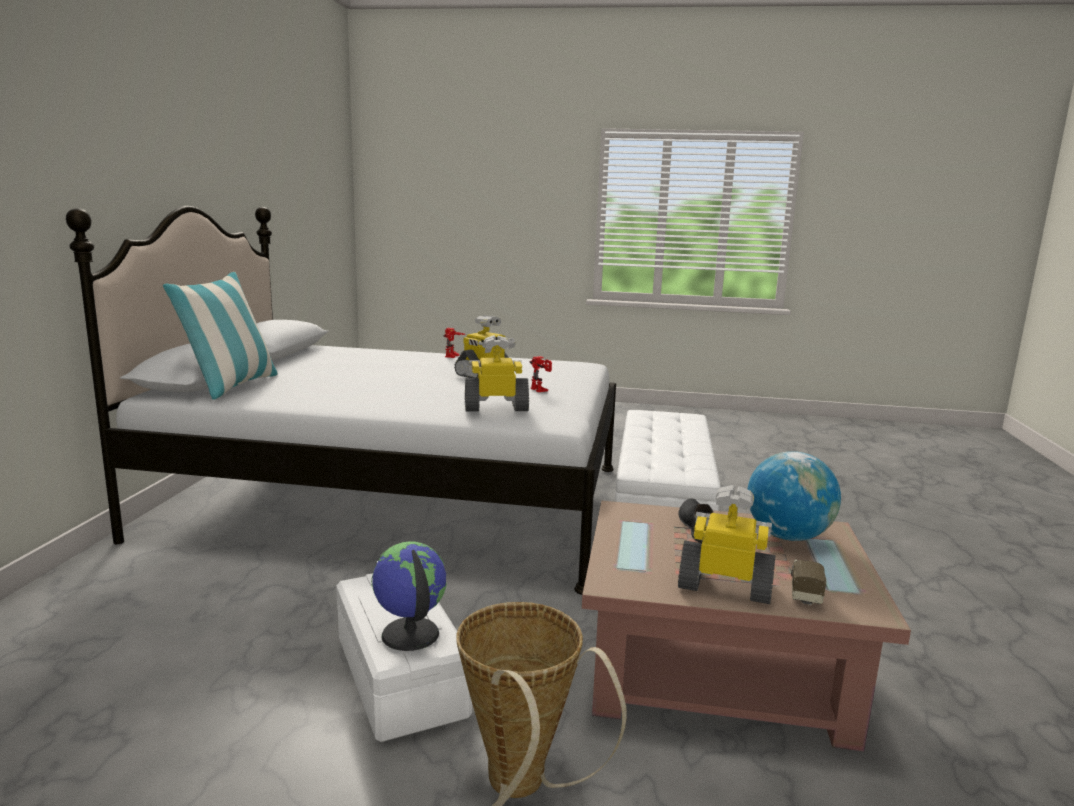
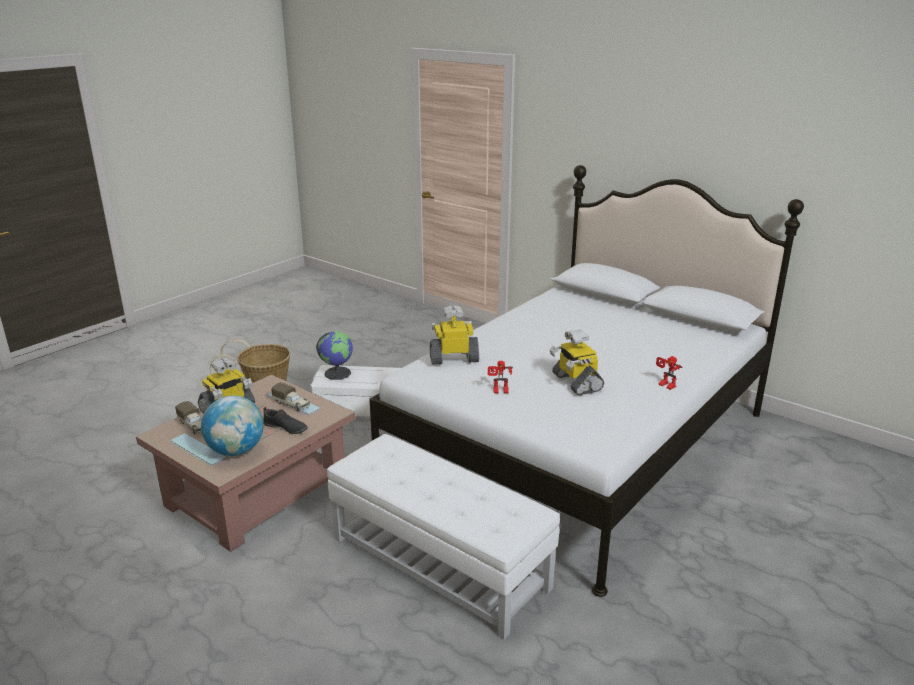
camera: 120 degrees right, 10 degrees up
pillow [163,272,278,400] -> none
toy robot [465,335,529,411] -> toy robot turned 120 degrees counterclockwise [429,305,479,365]
none -> toy truck [271,382,310,411]

